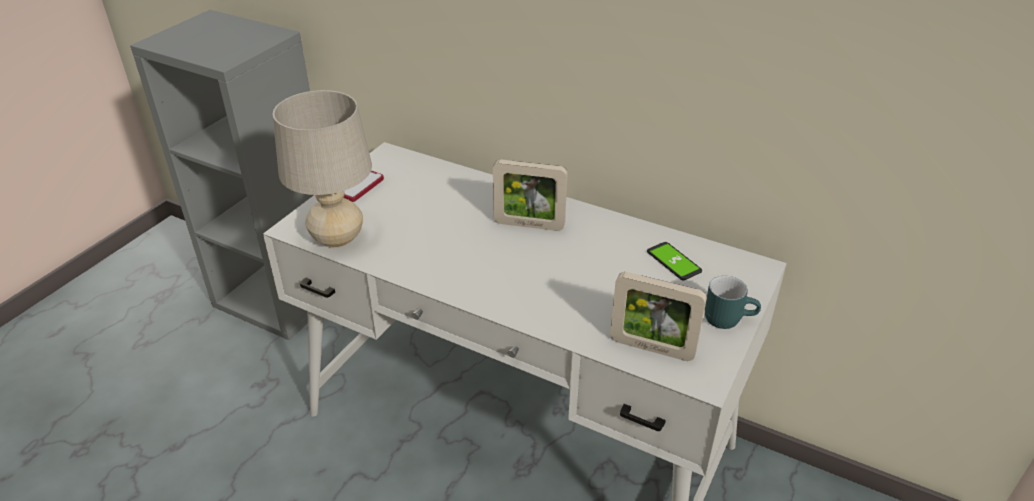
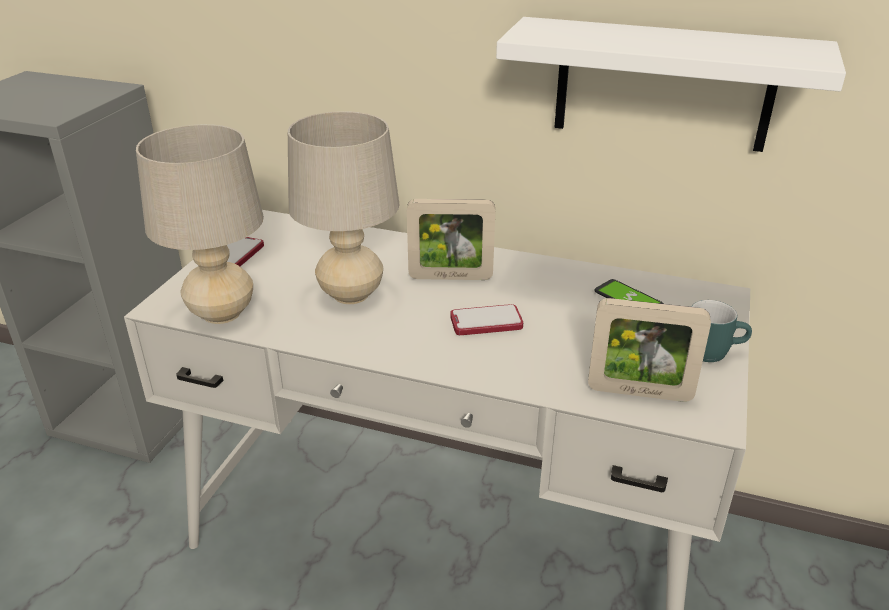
camera: 10 degrees left, 5 degrees down
none -> beige table lamp [288,111,400,304]
none -> phone [450,304,523,335]
none -> white shelf [496,17,846,152]

